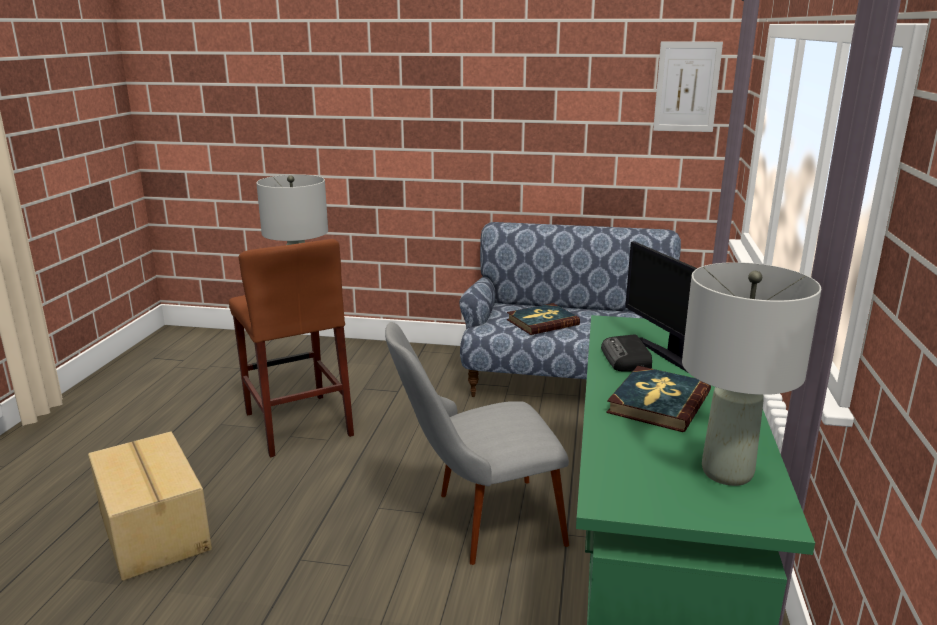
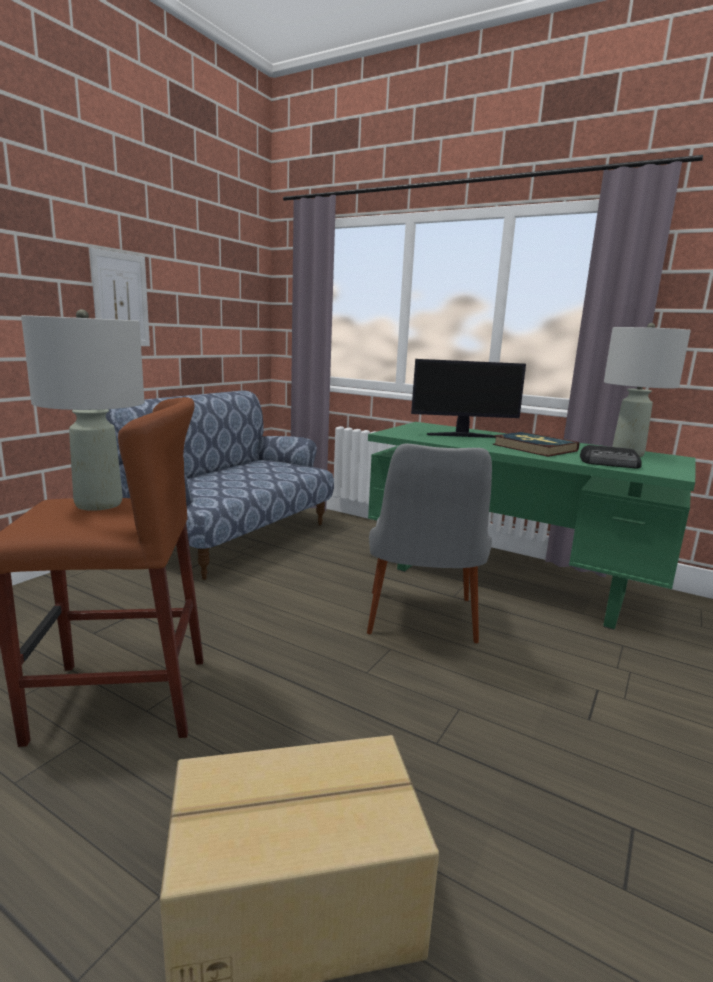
camera: 70 degrees left, 5 degrees down
book [507,303,580,335] -> none
radio [601,334,652,372] -> radio moved to [580,445,642,468]
picture [653,41,723,132] -> picture moved to [90,248,150,346]

